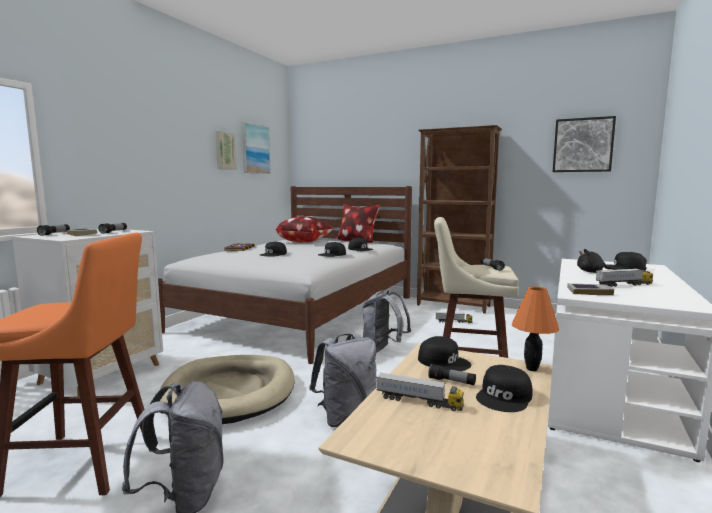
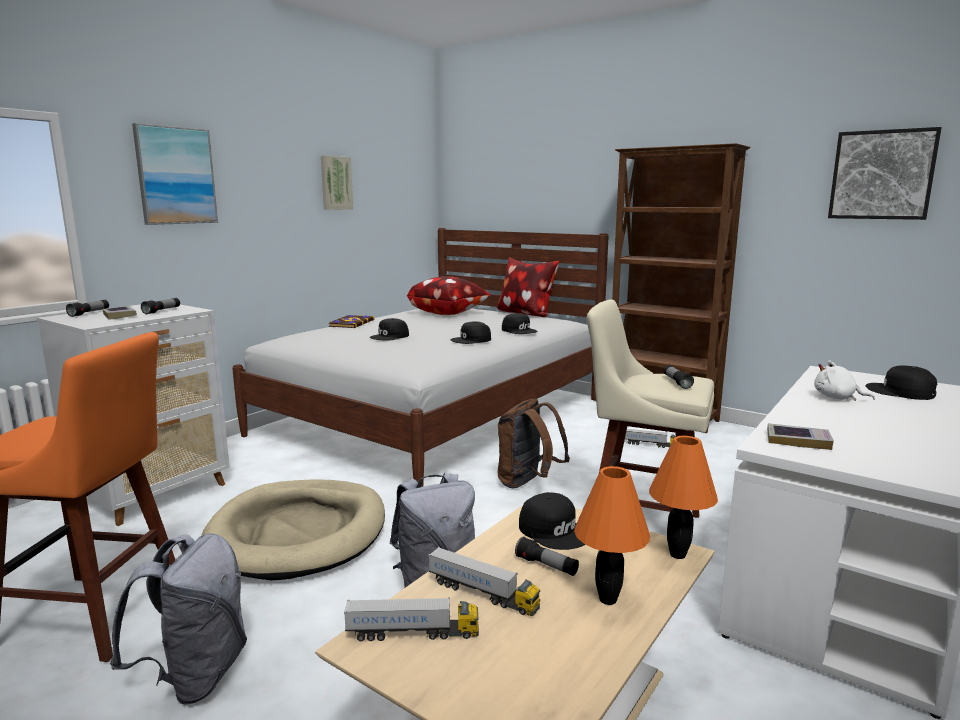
camera: 10 degrees right, 5 degrees up
picture [242,122,271,174] -> picture moved to [132,123,218,225]
grey backpack [362,289,411,352] -> brown backpack [498,399,570,488]
black cap [476,365,533,412] -> orange table lamp [574,466,650,605]
black plush toy [577,249,615,273] -> white plush toy [814,361,875,401]
toy truck [596,269,653,287] -> toy truck moved to [344,597,479,641]

